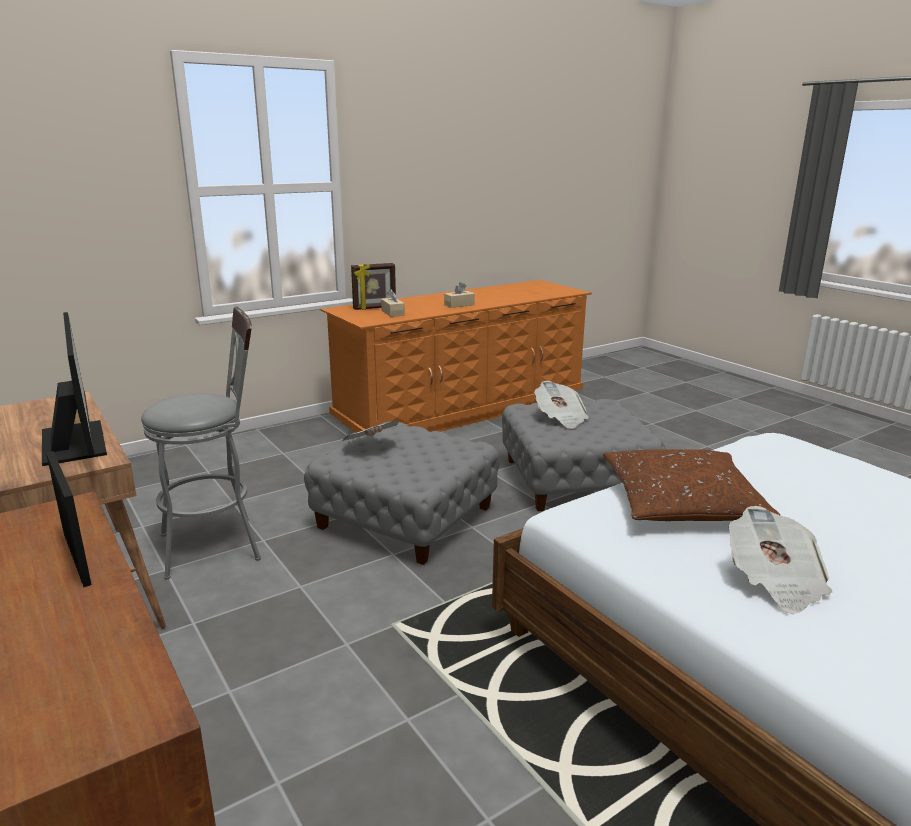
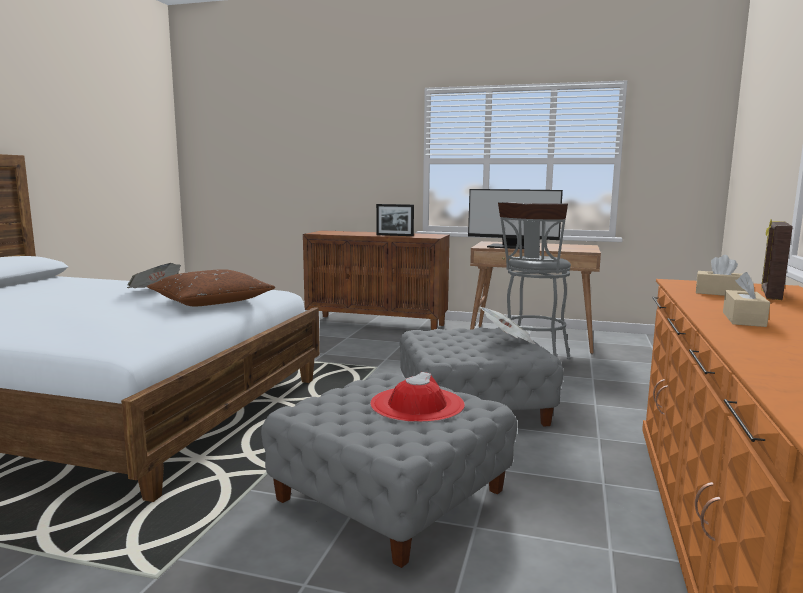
camera: 140 degrees right, 10 degrees down
newspaper [534,381,589,429] -> red hat [370,372,465,422]

